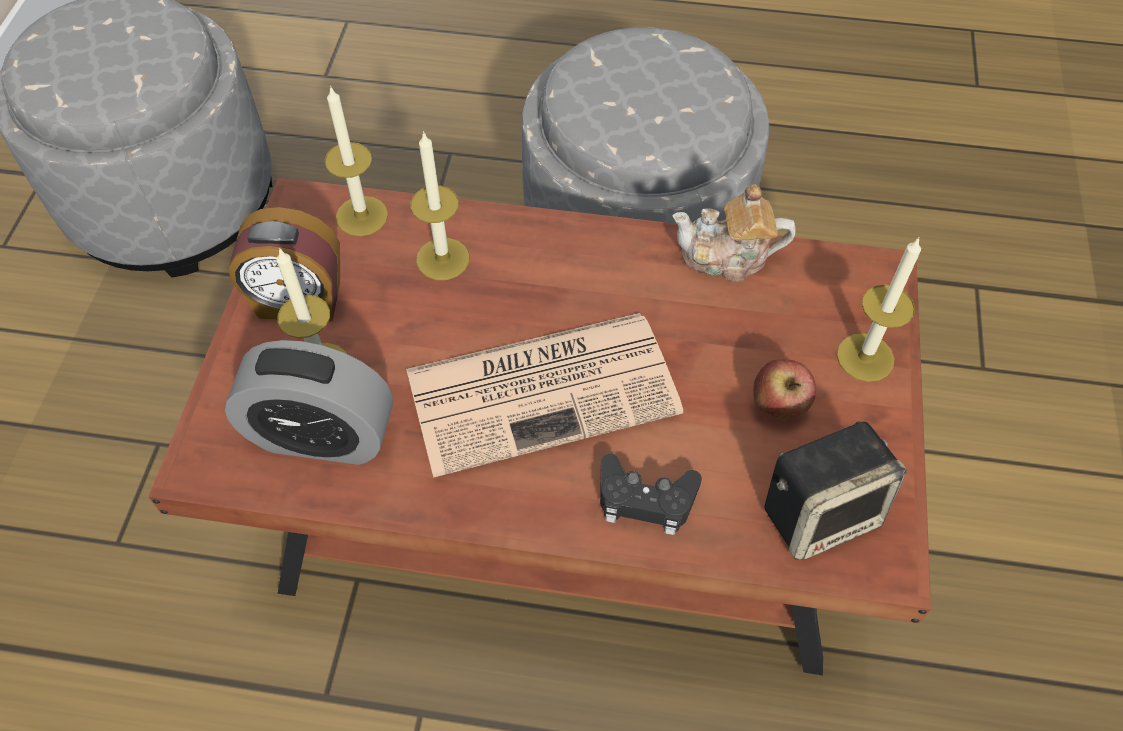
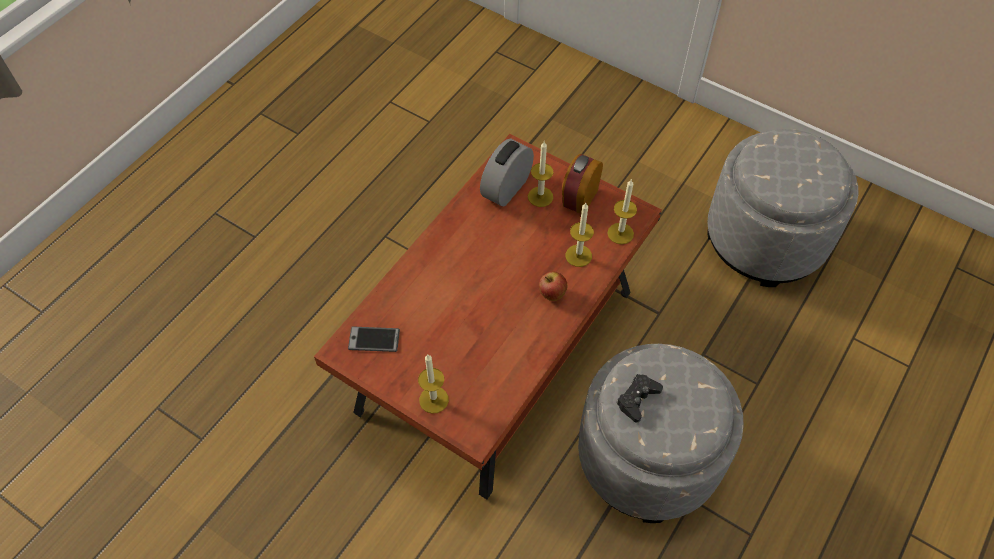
camera: 115 degrees right, 0 degrees up
newspaper [406,313,683,478] -> none
black game controller [600,454,702,535] -> black game controller moved to [616,374,663,423]
teapot [672,184,796,282] -> none
apple [753,359,816,420] -> apple moved to [539,271,568,301]
speaker [764,421,907,560] -> phone [348,326,400,352]

